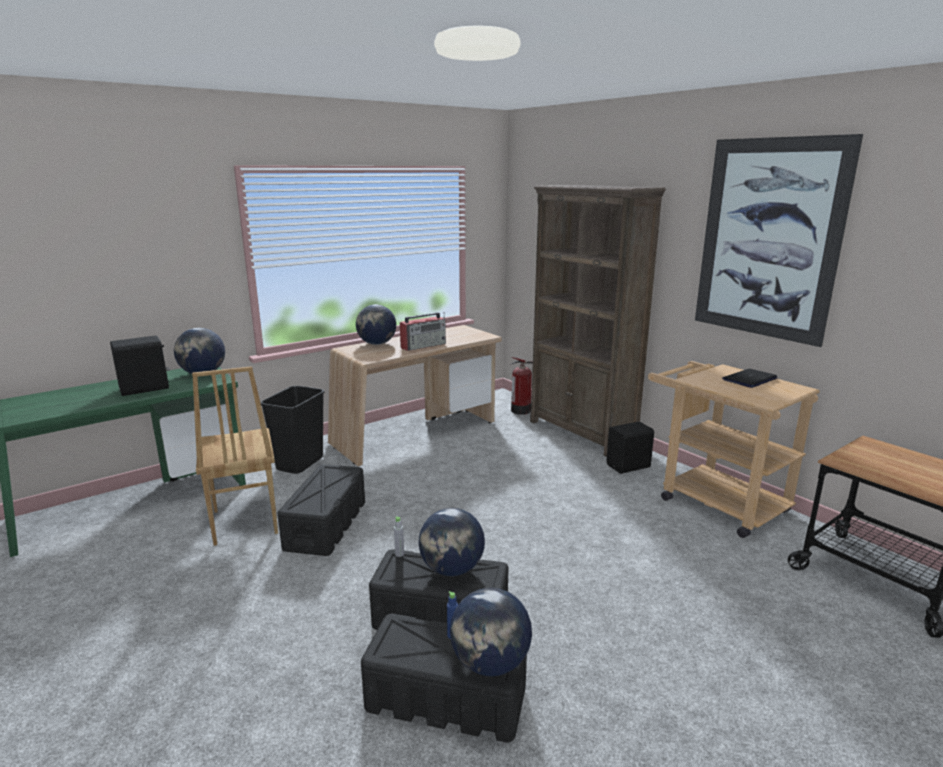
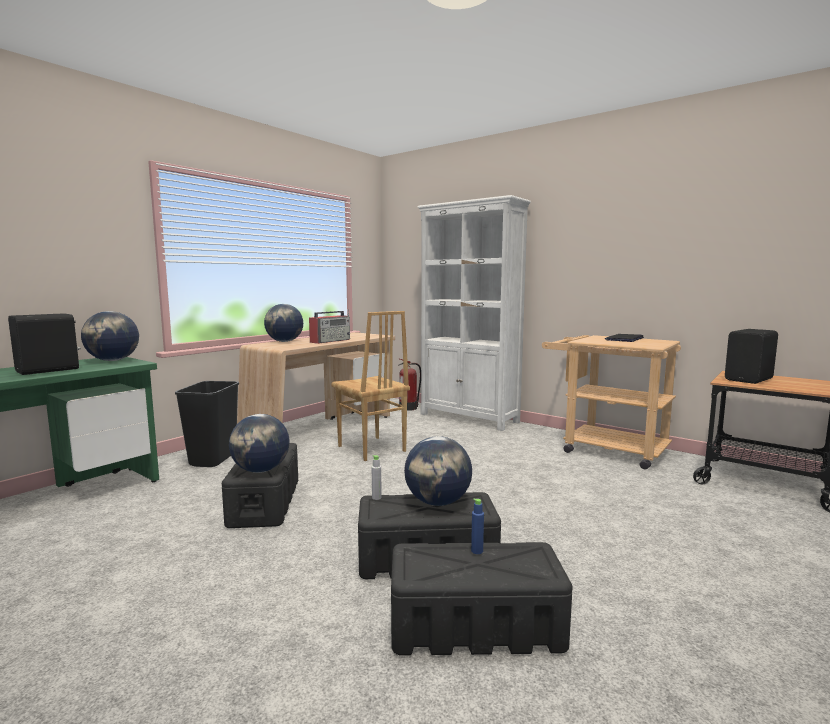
camera: 15 degrees left, 10 degrees down
brown chair [192,366,278,546] -> brown chair moved to [331,311,410,461]
globe [450,588,532,676] -> globe moved to [229,414,290,473]
brown bookcase [530,185,666,457] -> white bookcase [417,195,531,431]
black speaker [606,421,654,474] -> black speaker moved to [725,329,778,384]
picture [695,134,863,347] -> none

